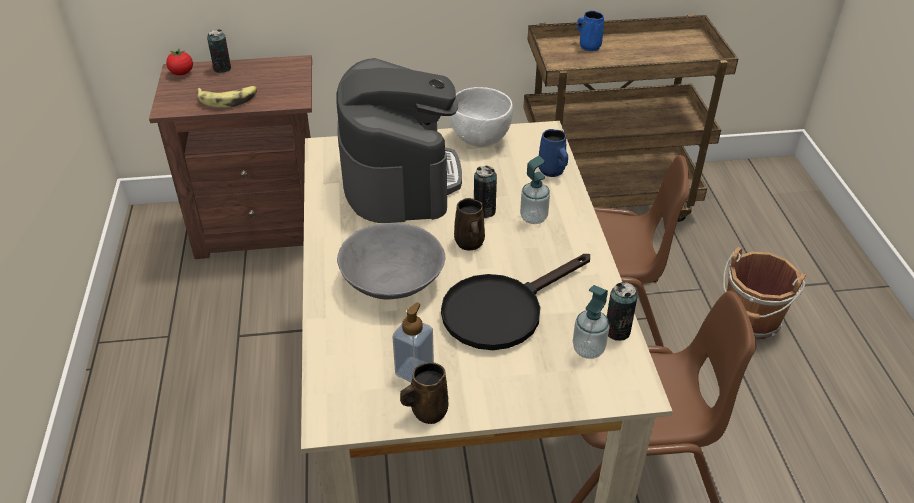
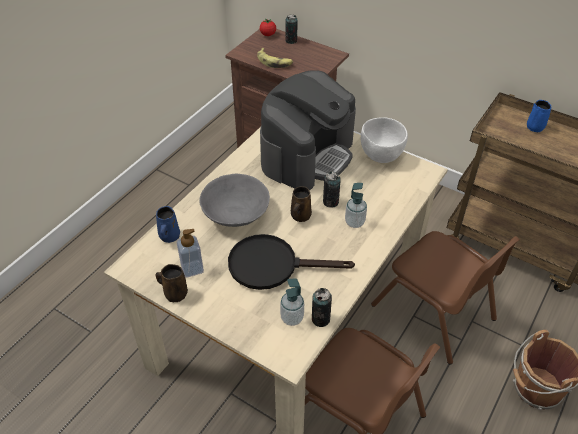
camera: 40 degrees right, 5 degrees up
blue mug [539,129,568,177] -> blue mug moved to [156,206,180,243]

